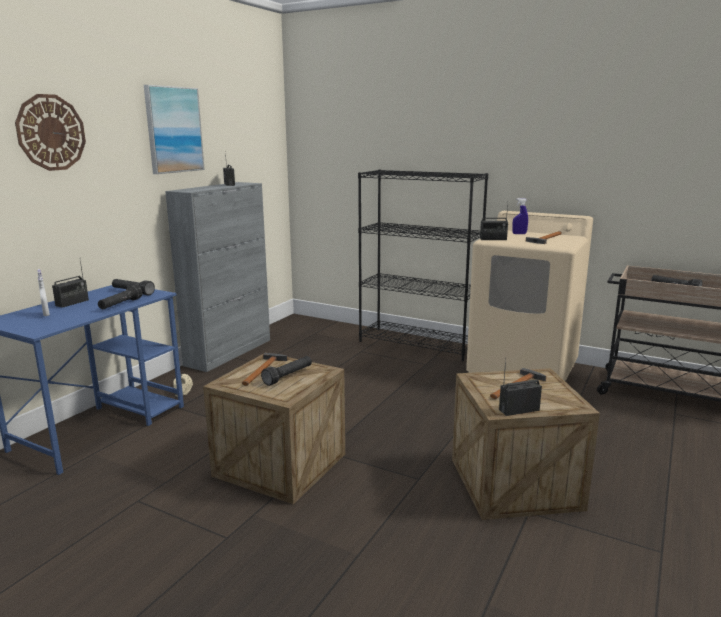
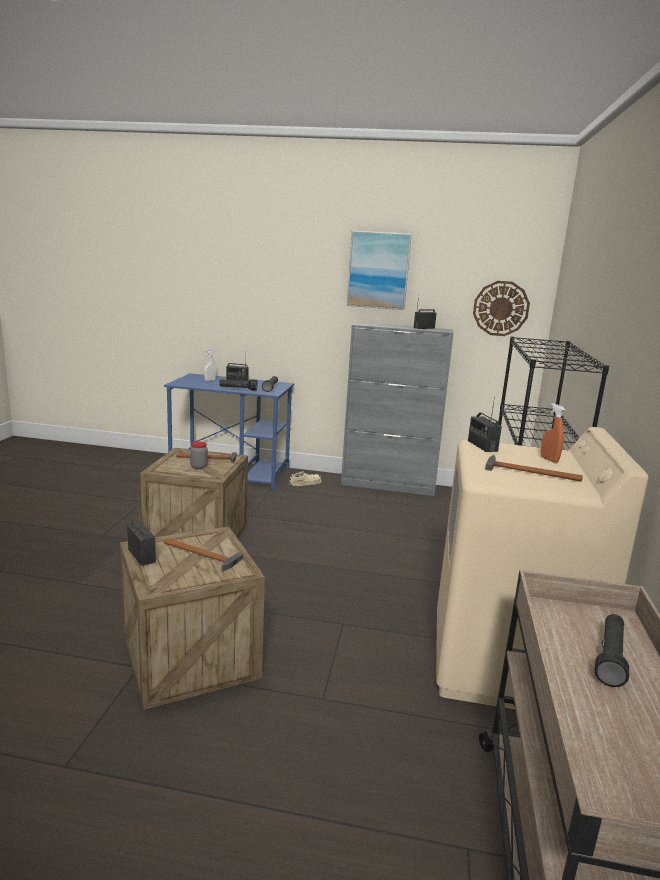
camera: 70 degrees right, 0 degrees up
wall clock [15,94,86,171] -> wall clock moved to [473,281,530,336]
black flashlight [261,356,312,386] -> jar [190,441,208,469]
blue spray bottle [512,198,528,234] -> orange spray bottle [541,403,565,463]

